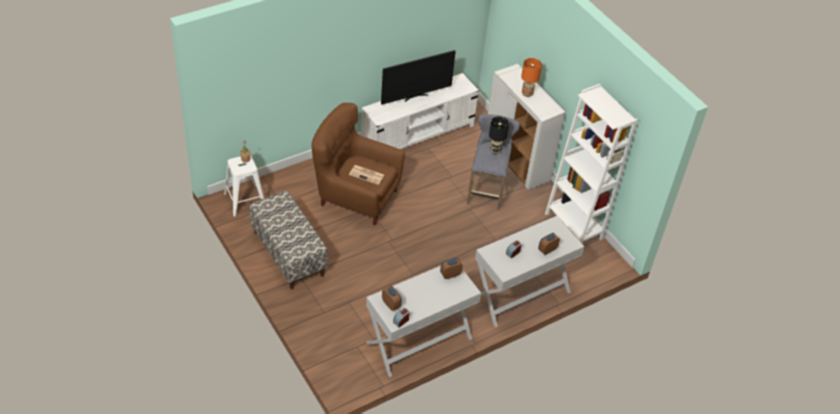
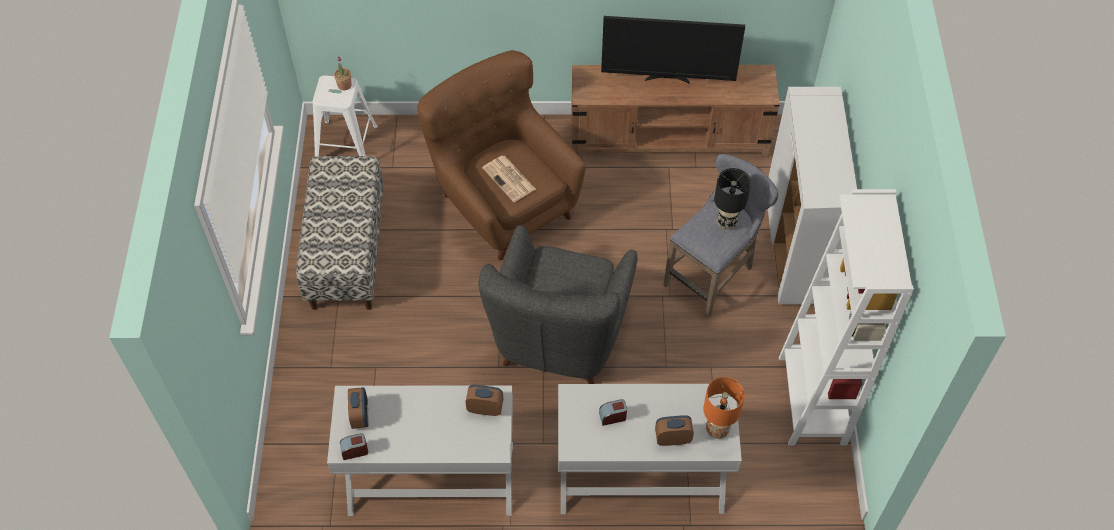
camera: 35 degrees right, 10 degrees up
white tv stand [361,73,479,149] -> brown tv stand [571,65,780,158]
orange table lamp [521,58,542,97] -> orange table lamp moved to [703,377,745,439]
none -> grey armchair [479,225,637,384]

